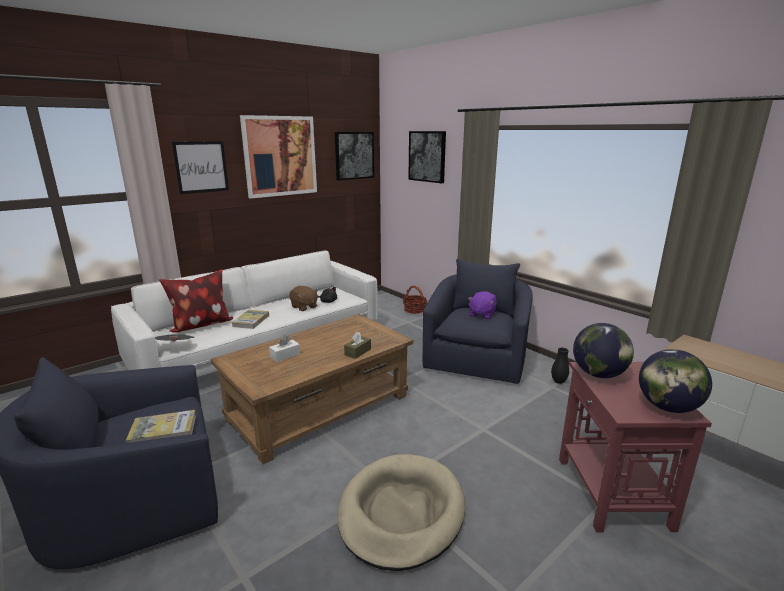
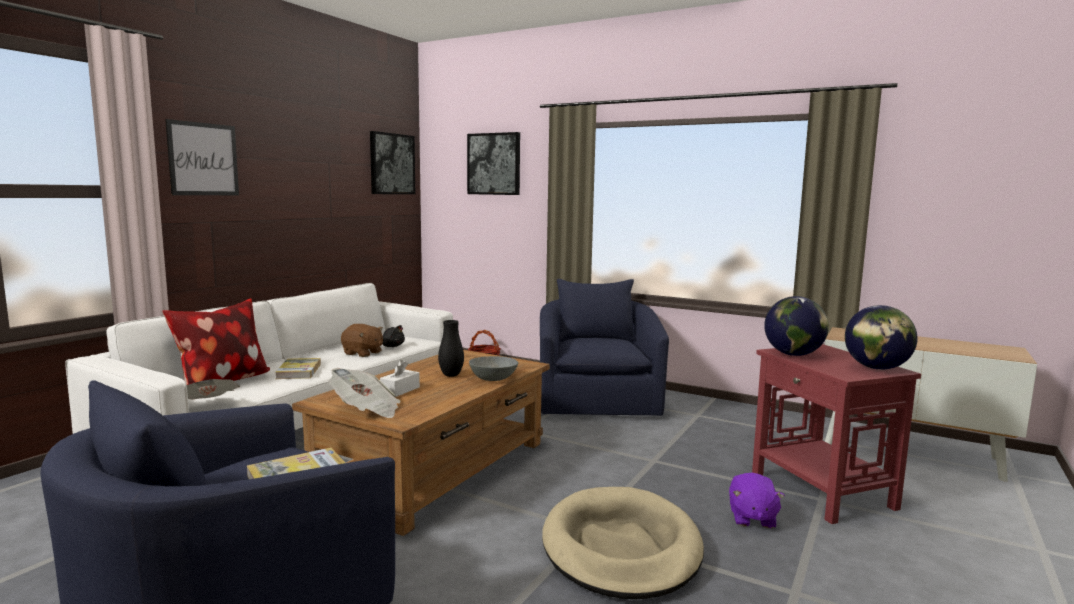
camera: 20 degrees left, 10 degrees down
picture [240,115,317,199] -> none
brown tissue box [344,332,371,359] -> grey bowl [469,356,518,381]
purple plush toy [468,291,497,319] -> purple plush toy moved to [729,473,785,529]
black vase [551,348,569,384] -> black vase moved to [438,320,464,377]
none -> newspaper [329,368,400,418]

